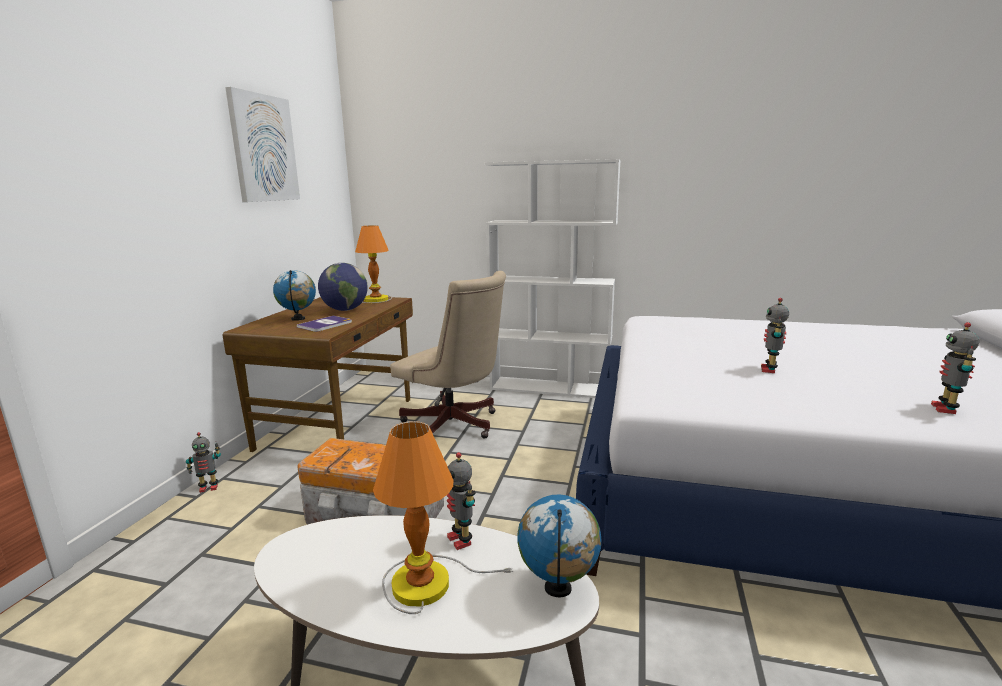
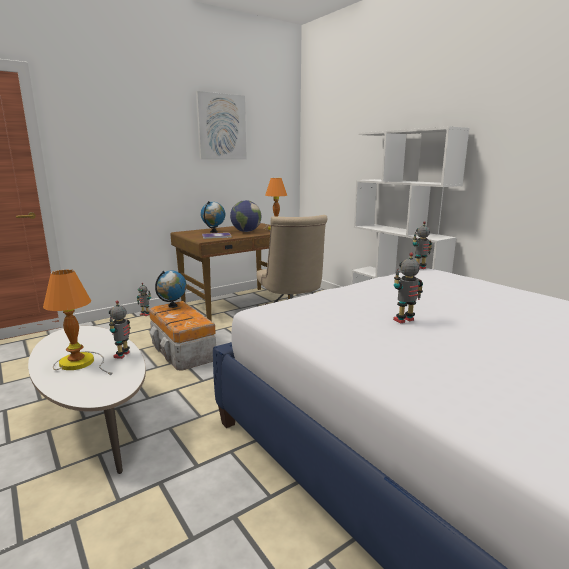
camera: 40 degrees right, 0 degrees up
globe [517,495,601,597] -> globe moved to [155,270,186,308]
toy robot [931,322,979,414] -> toy robot moved to [413,221,432,270]

